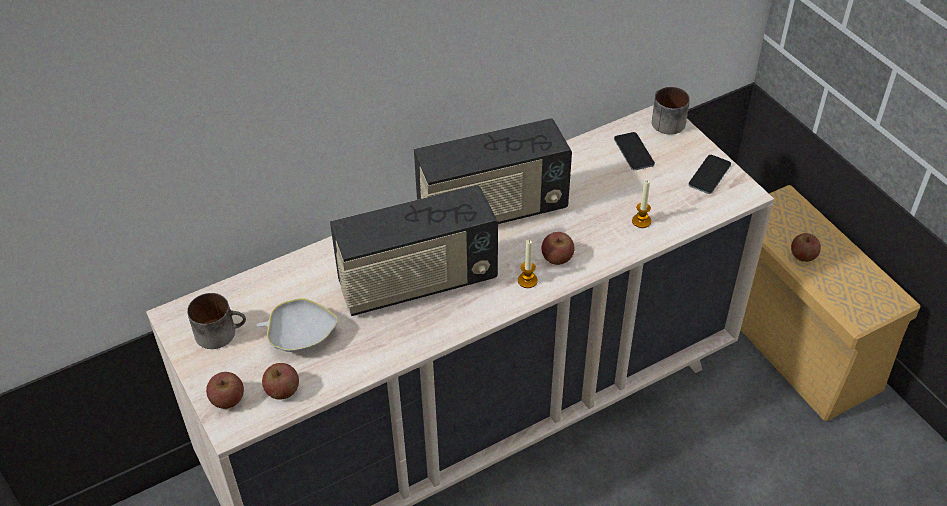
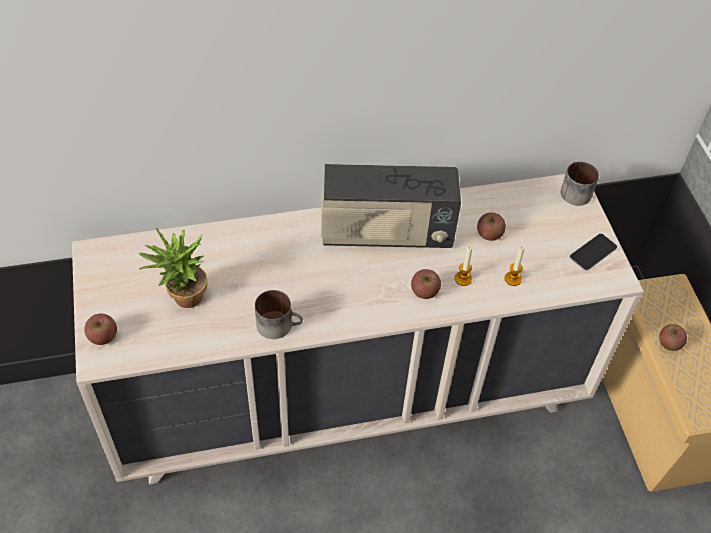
camera: 15 degrees right, 5 degrees up
mug [187,293,246,349] -> mug moved to [255,290,303,339]
white bowl [257,298,338,352] -> potted plant [139,228,207,308]
apple [262,363,299,400] -> apple moved to [477,212,506,241]
radio [330,185,498,316] -> none
candle [518,240,538,288] -> candle moved to [455,246,472,286]
phone [614,132,655,170] -> none

